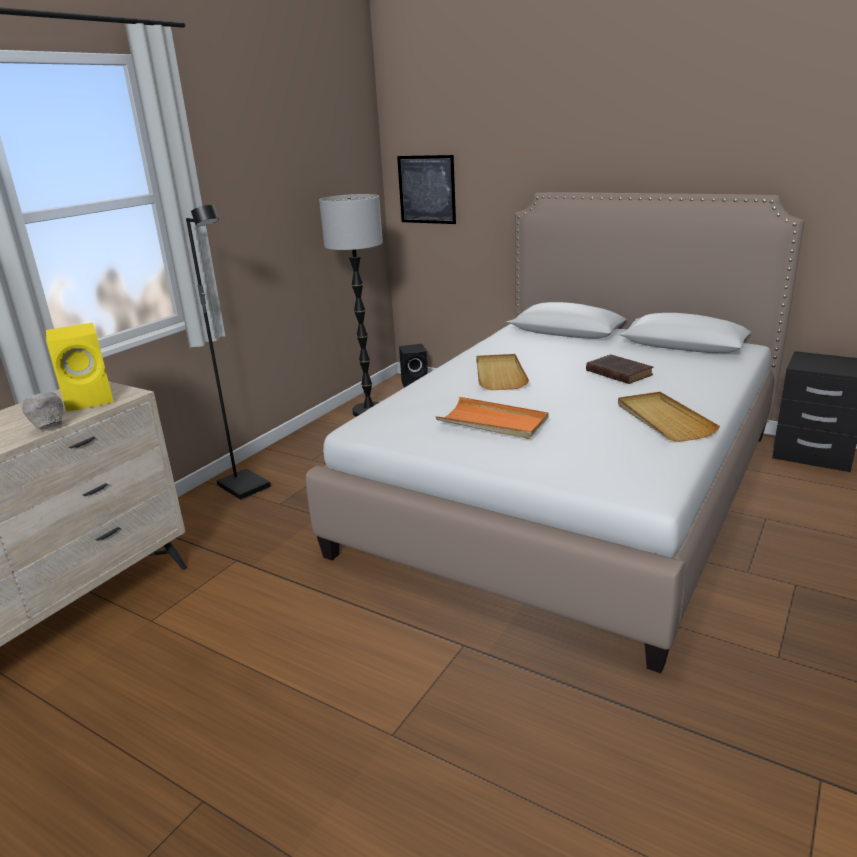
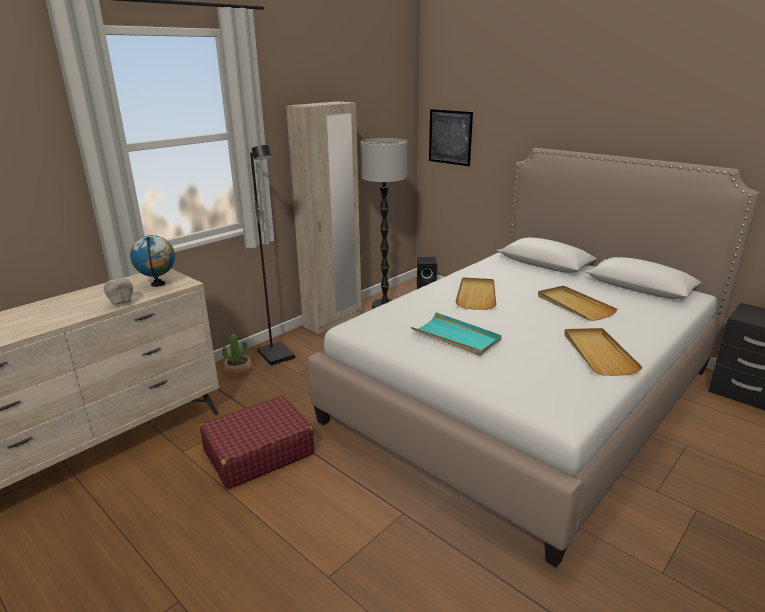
camera: 10 degrees right, 0 degrees up
yellow speaker [46,323,114,411] -> globe [130,235,175,287]
orange tray [435,397,548,439] -> turquoise tray [411,312,502,356]
brown book [586,354,653,384] -> beige tray [538,286,617,321]
none -> red suitcase [200,396,314,489]
none -> potted plant [222,334,252,376]
none -> beige wardrobe [286,101,362,334]

